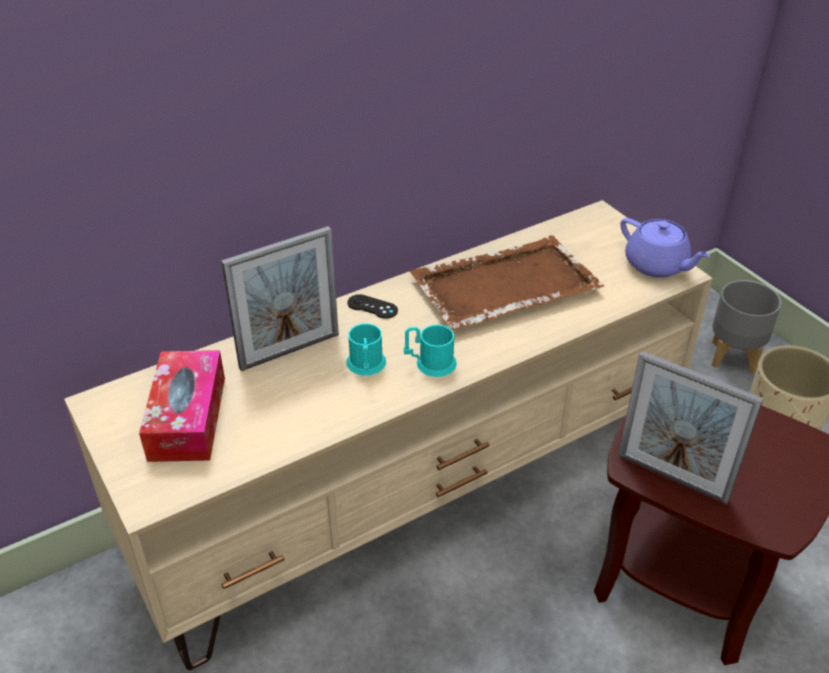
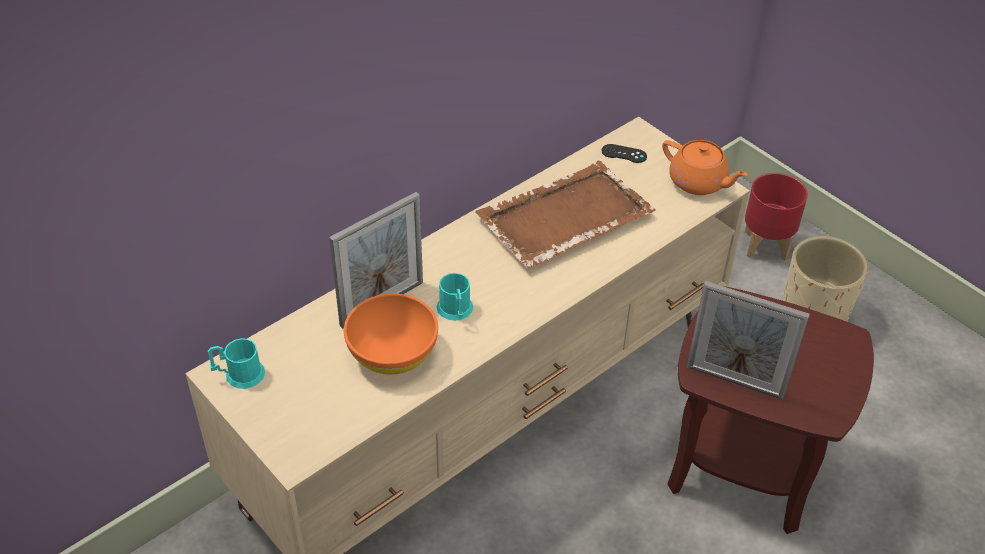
camera: 10 degrees left, 5 degrees up
tissue box [139,350,225,462] -> none
black game controller [347,294,398,319] -> black game controller moved to [601,144,647,163]
turquoise mug [404,325,457,377] -> turquoise mug moved to [208,338,265,389]
purple teapot [620,218,710,278] -> orange teapot [662,140,748,195]
grey planter [712,280,781,374] -> red planter [745,173,808,261]
none -> orange bowl [344,293,438,374]

